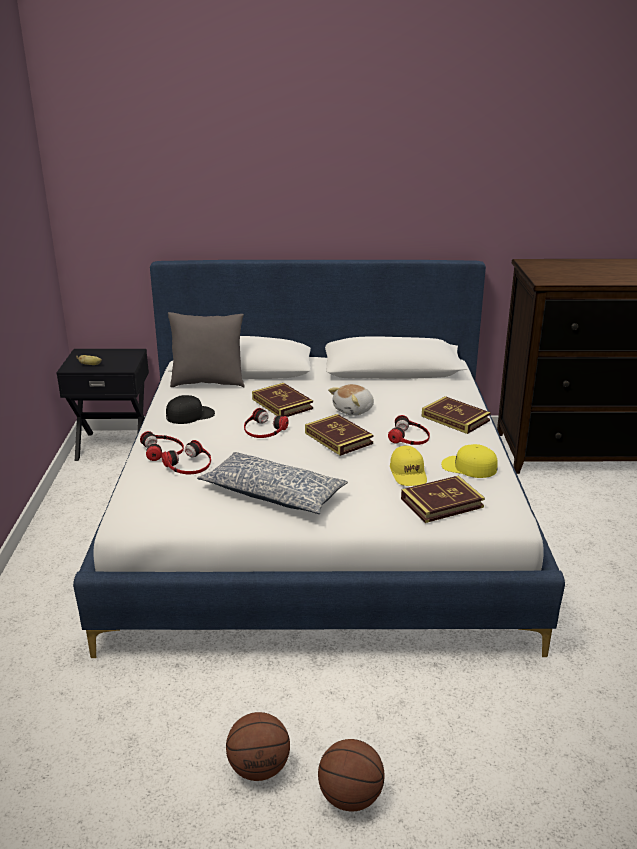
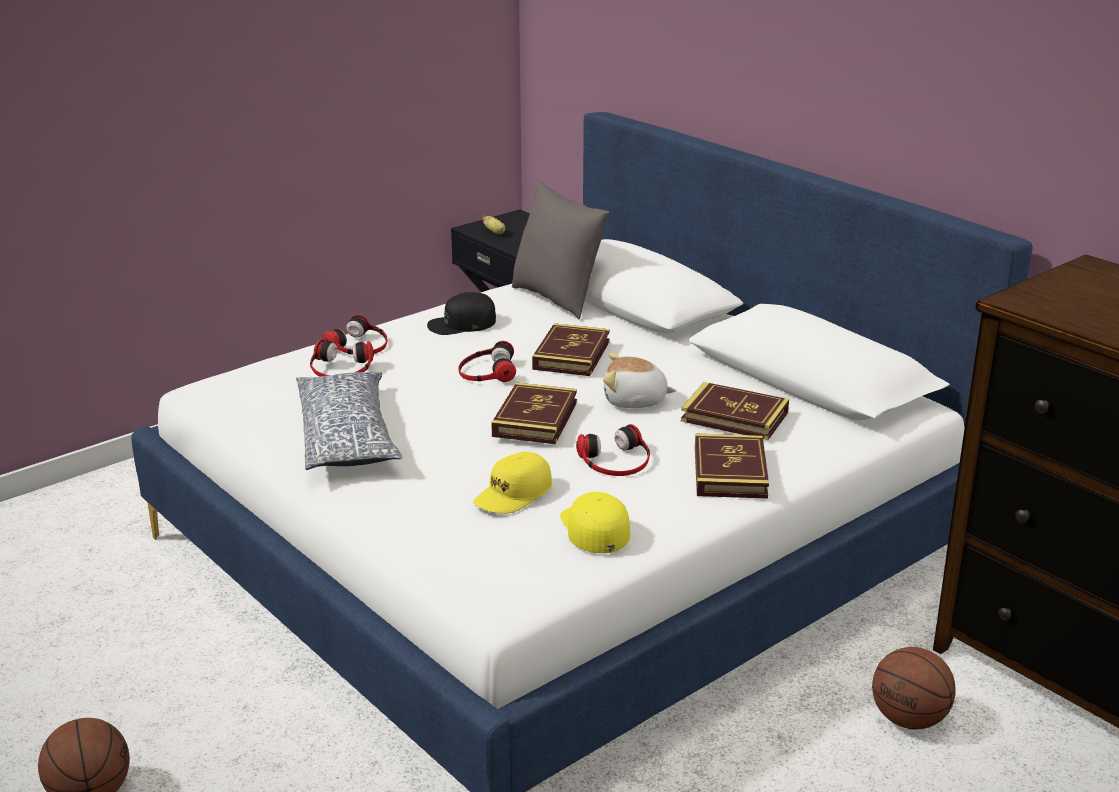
camera: 50 degrees right, 0 degrees up
black cap [166,395,215,424] -> black cap turned 135 degrees clockwise [427,292,496,335]
basketball [226,712,290,781] -> basketball moved to [872,647,956,729]
book [401,476,485,523] -> book moved to [681,382,789,440]

